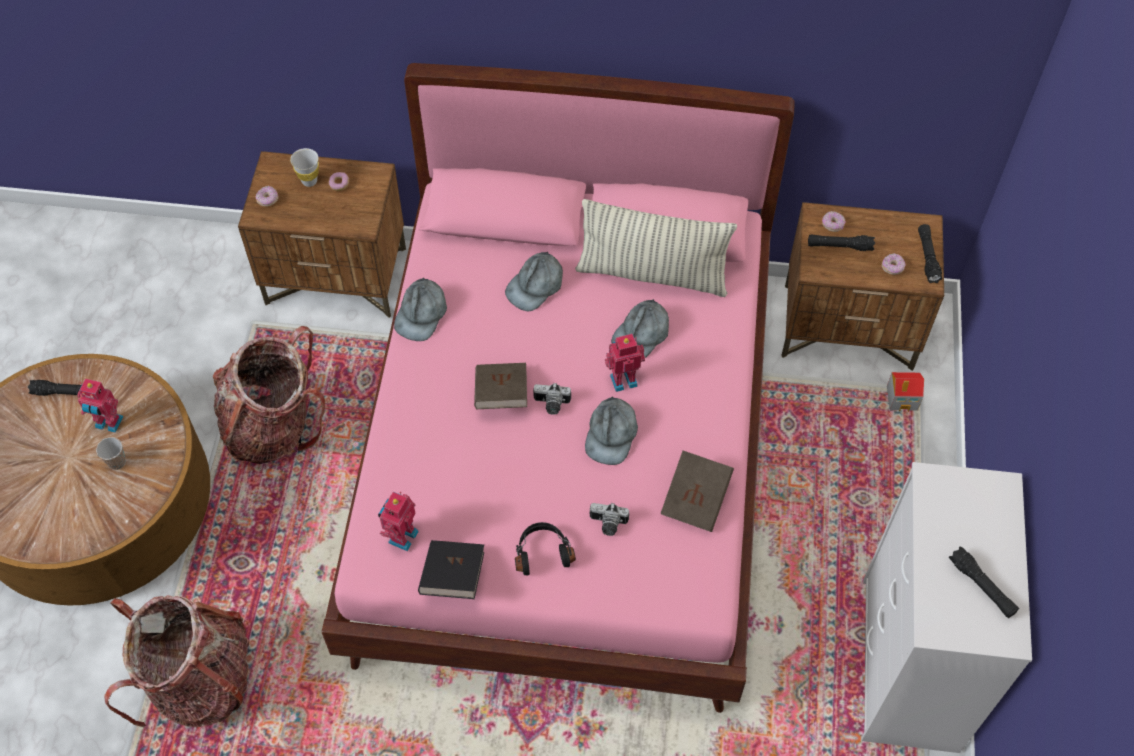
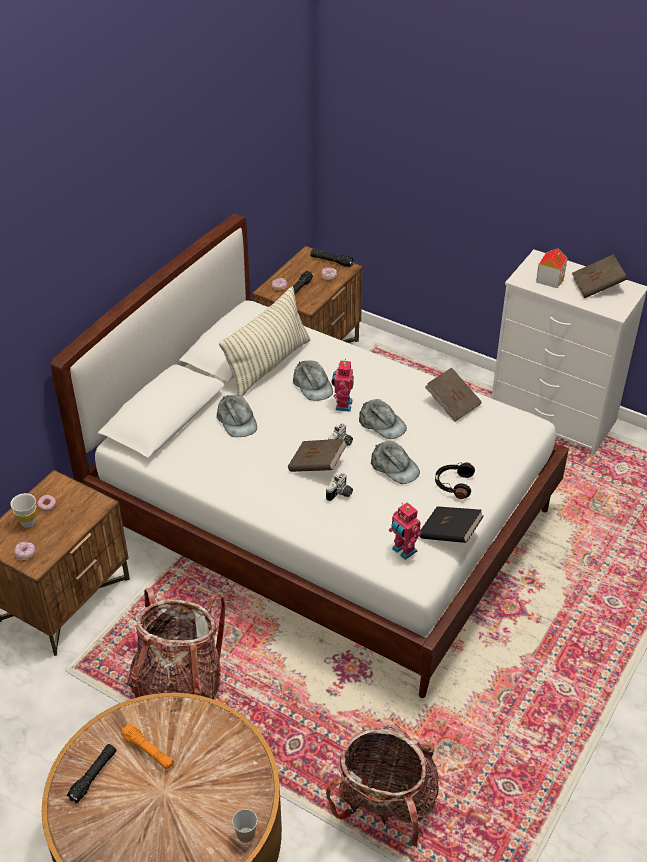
camera: 65 degrees left, 15 degrees down
toy robot [77,379,124,433] -> orange flashlight [121,724,174,770]
cup [96,437,126,470] -> cup moved to [232,809,258,843]
pink bed [321,63,795,713] -> white bed [51,214,569,698]
grey cap [394,277,447,341] -> grey cap moved to [371,441,420,484]
camera [590,503,629,536] -> camera moved to [326,473,353,501]
toy house [887,372,924,412] -> toy house moved to [536,248,568,288]
black flashlight [949,546,1019,618] -> brown book [572,254,627,298]

